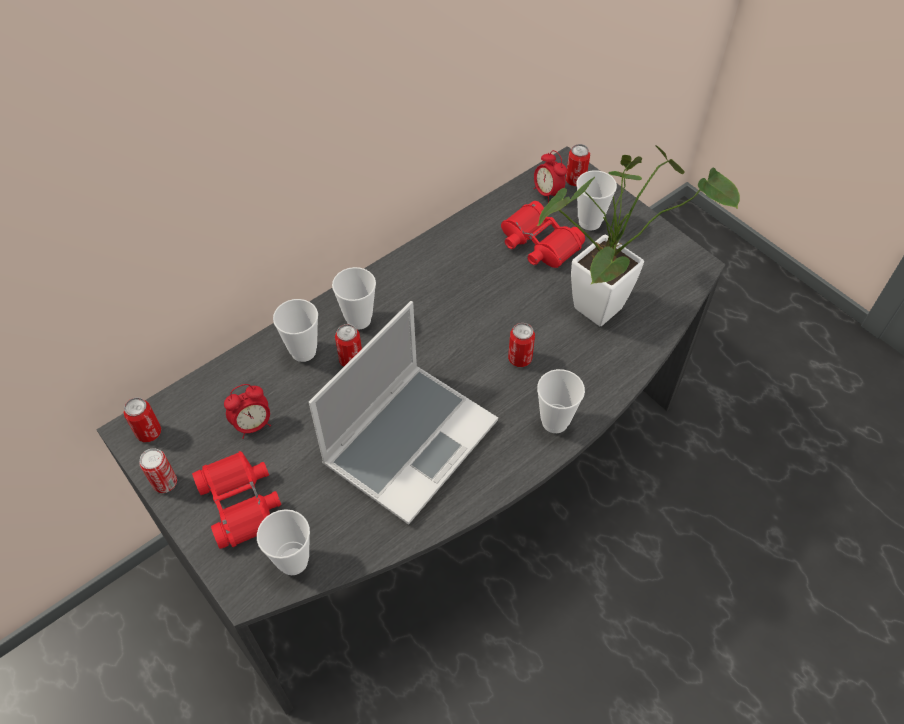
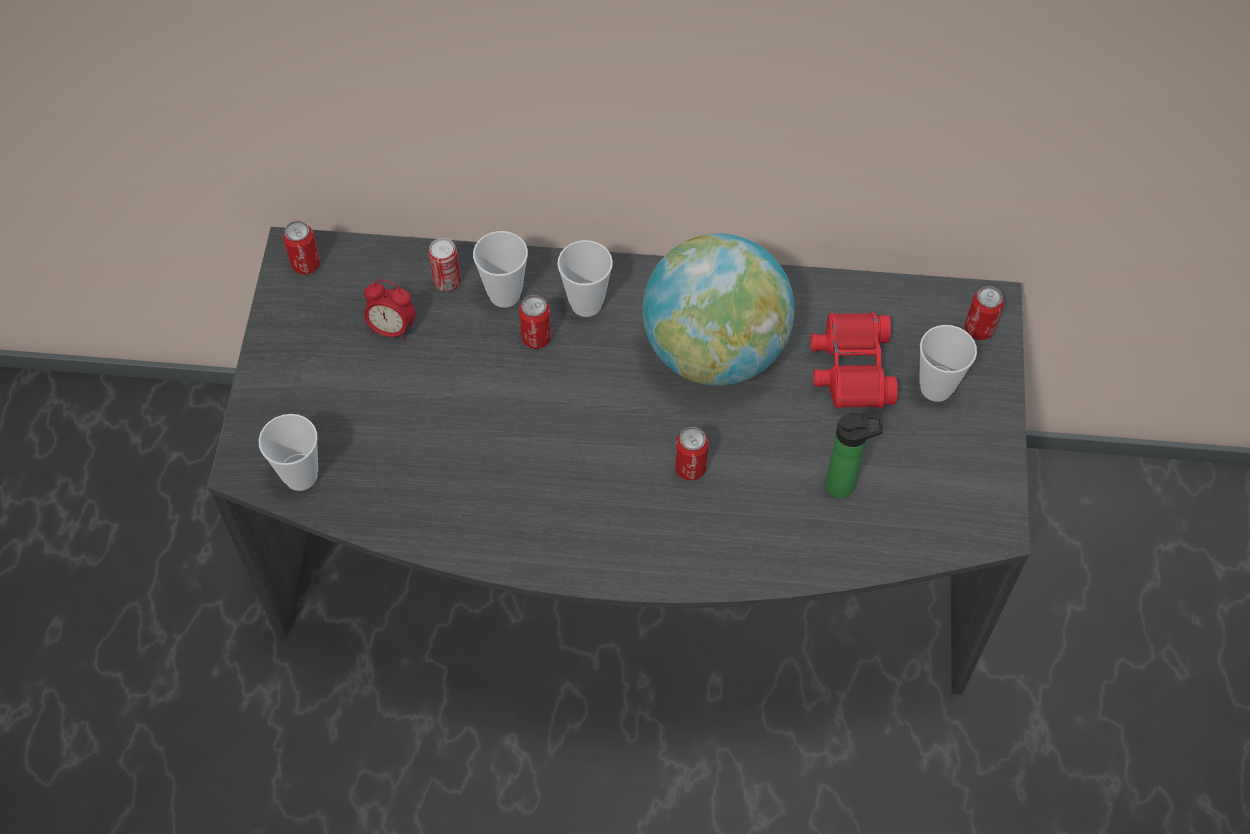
camera: 45 degrees right, 5 degrees up
can [140,448,177,493] -> can moved to [428,238,461,291]
red binoculars [192,451,281,549] -> none
laptop [309,301,498,525] -> none
alarm clock [534,150,567,203] -> none
potted plant [537,145,740,326] -> bottle [825,412,883,498]
cup [537,369,585,433] -> none
none -> globe [642,233,795,386]

